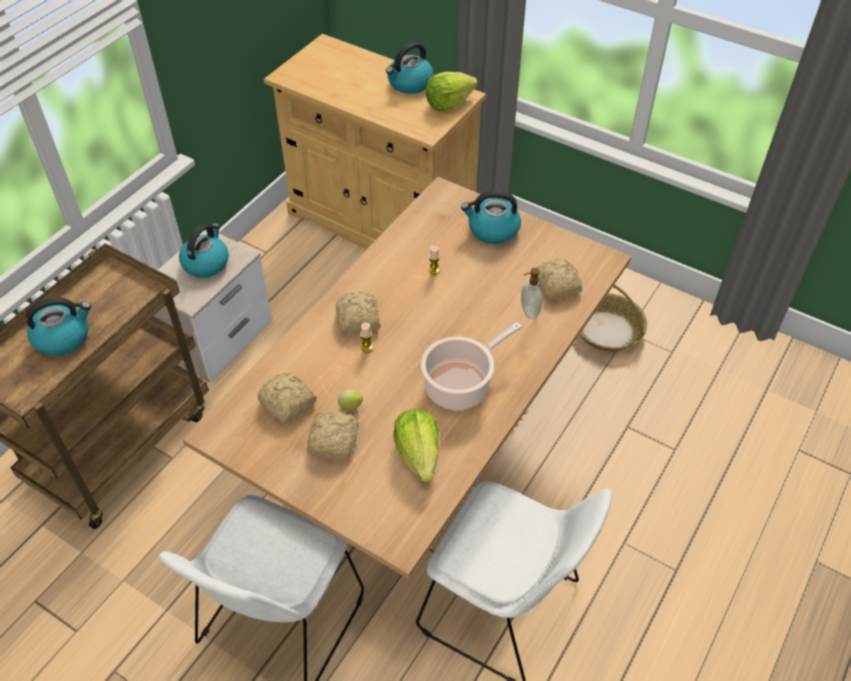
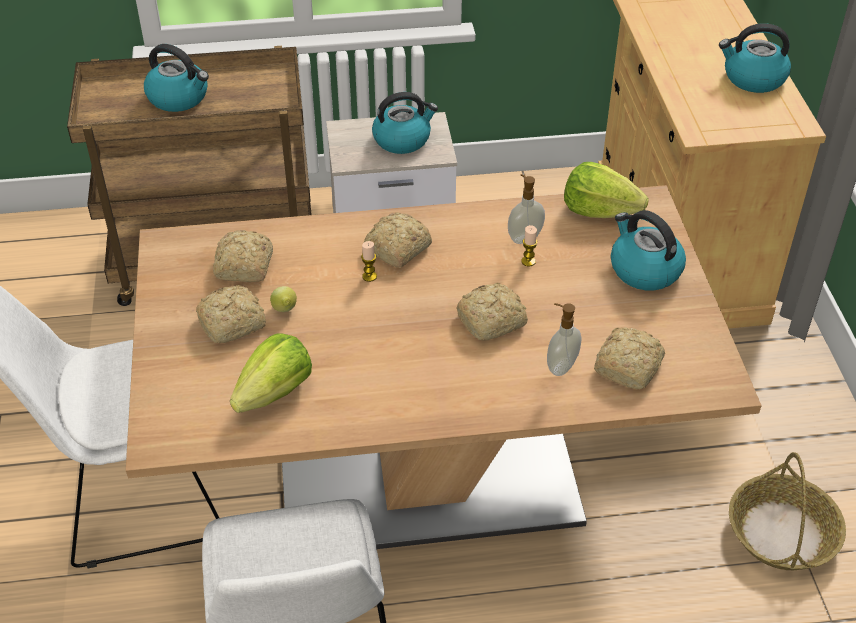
camera: 50 degrees right, 5 degrees down
cooking pot [421,322,522,410] -> none
lettuce [426,72,478,111] -> lettuce moved to [564,162,649,218]
none -> bread [456,283,528,341]
none -> soap dispenser [508,174,545,244]

